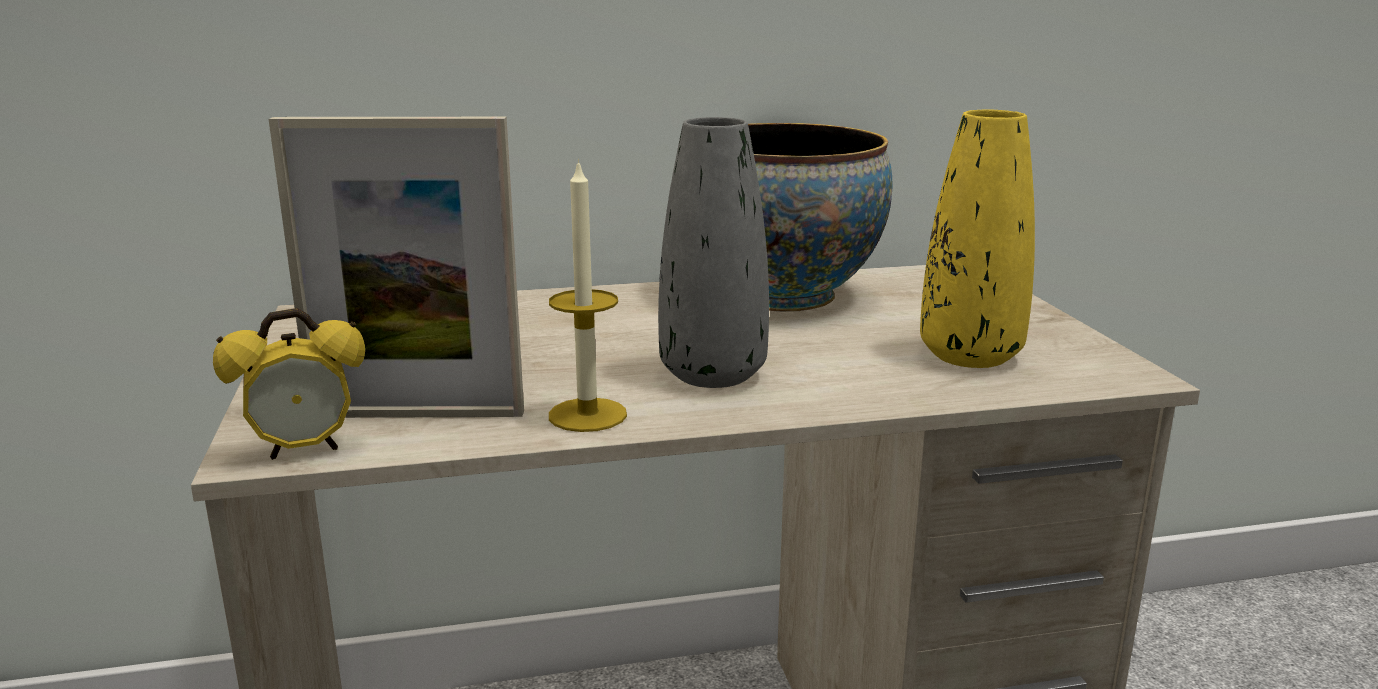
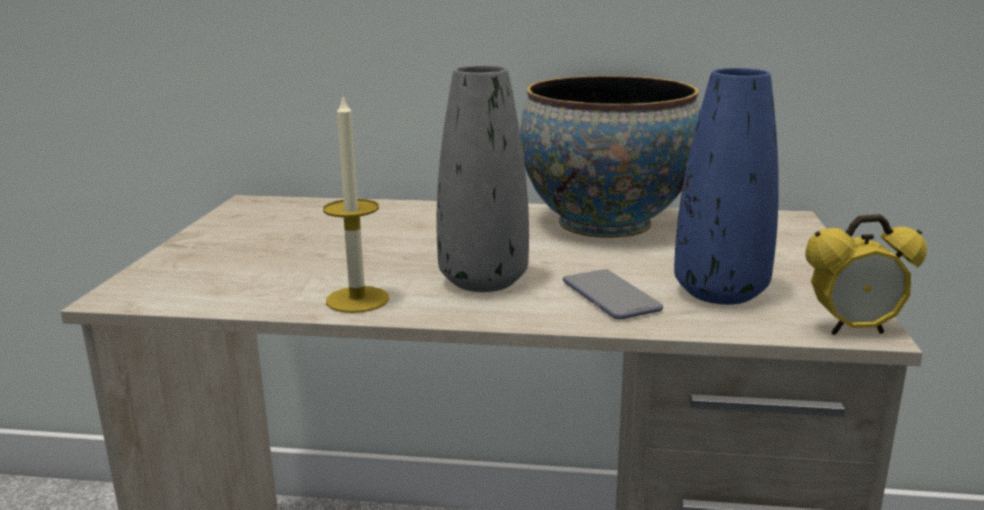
camera: 20 degrees right, 0 degrees up
alarm clock [213,308,365,460] -> alarm clock moved to [805,214,927,335]
picture frame [269,117,524,418] -> none
yellow vase [920,110,1035,368] -> blue vase [674,68,779,305]
none -> phone [563,269,663,320]

